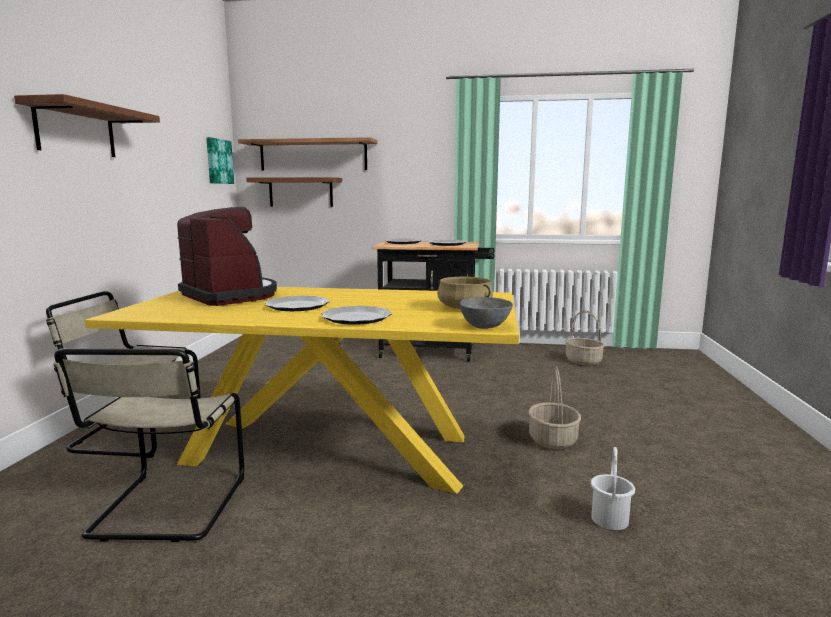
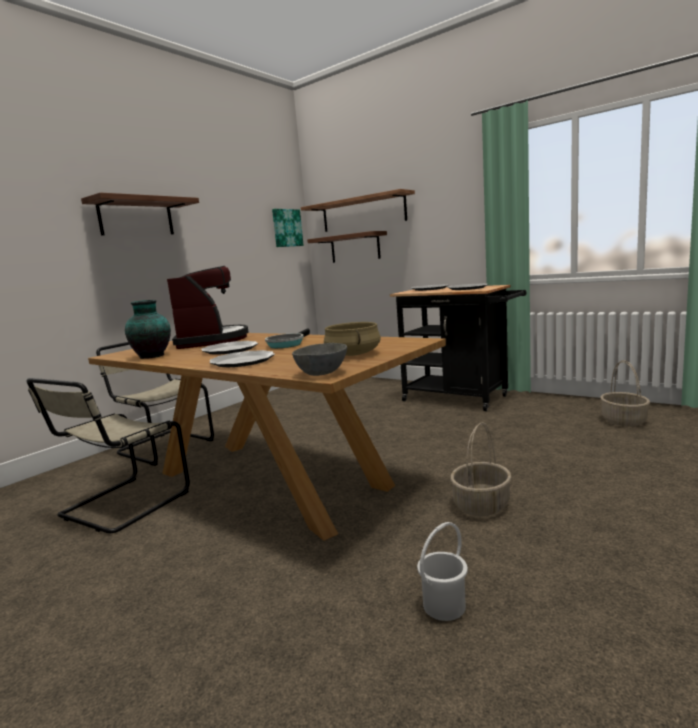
camera: 30 degrees right, 0 degrees up
yellow dining table [85,287,519,494] -> brown dining table [88,333,446,541]
none -> vase [125,300,171,359]
none -> frying pan [265,329,310,348]

